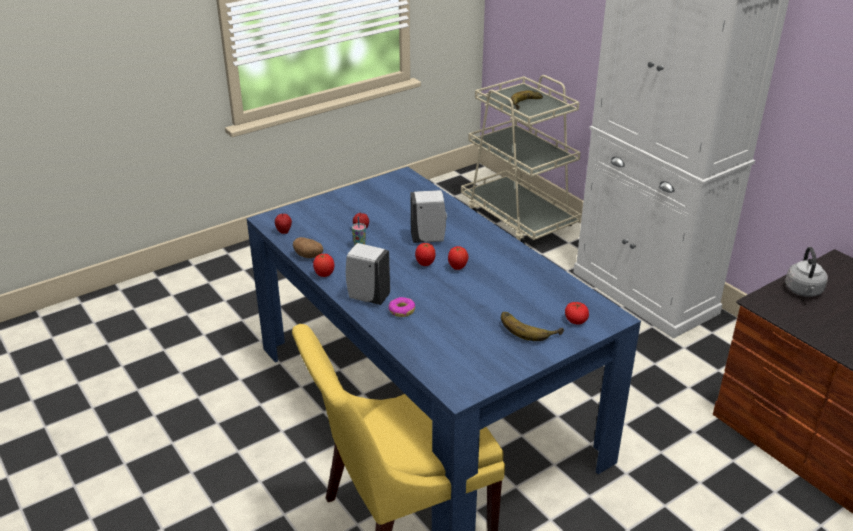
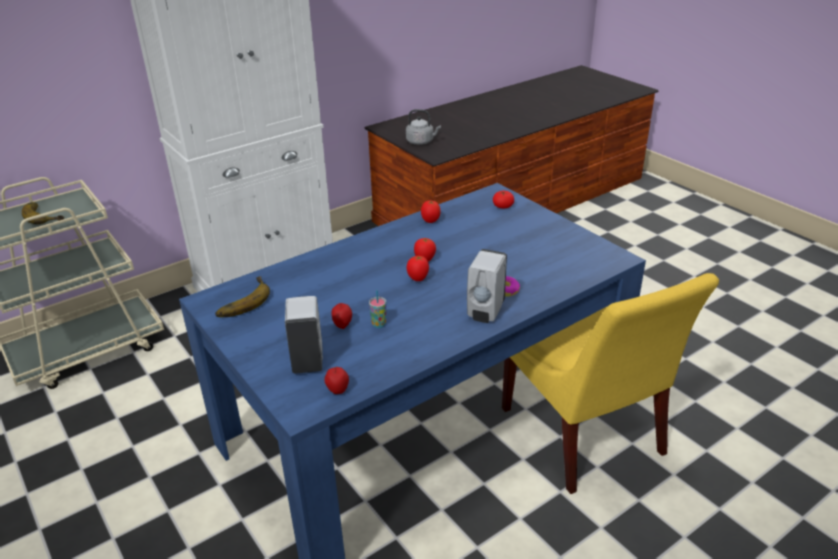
camera: 90 degrees left, 0 degrees up
potato [293,237,323,258] -> none
tomato [313,254,335,277] -> tomato moved to [421,200,441,223]
white soap dispenser [411,190,447,243] -> white soap dispenser moved to [285,296,323,374]
banana [501,312,564,341] -> banana moved to [215,276,270,317]

